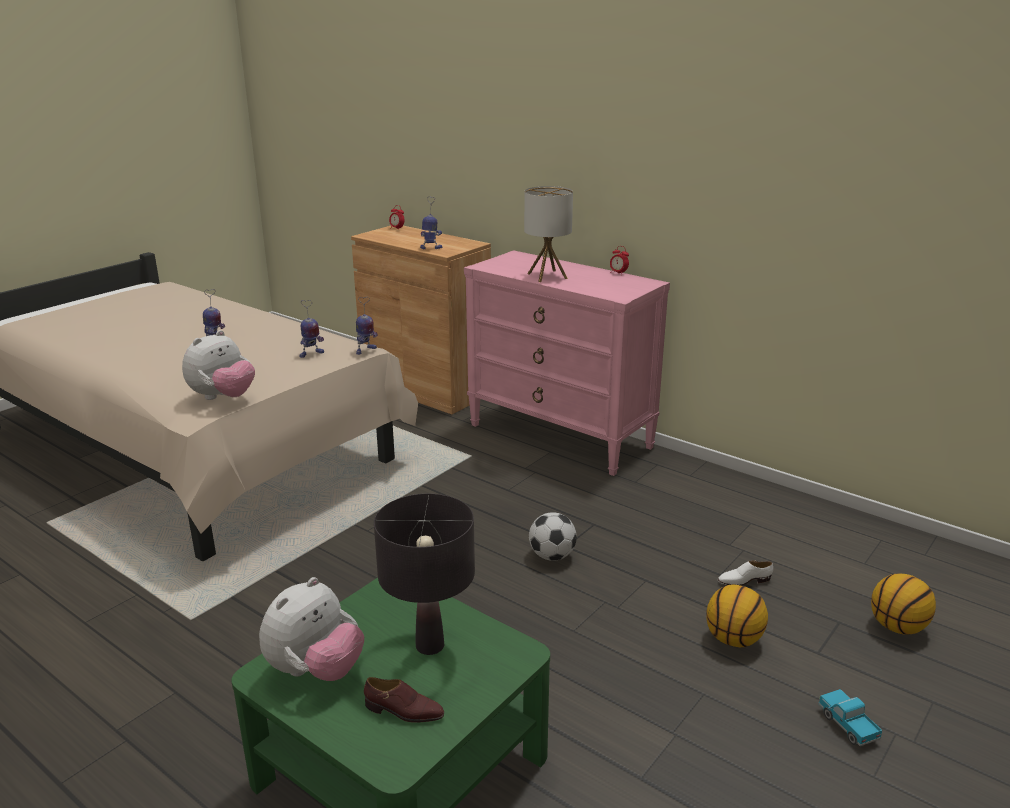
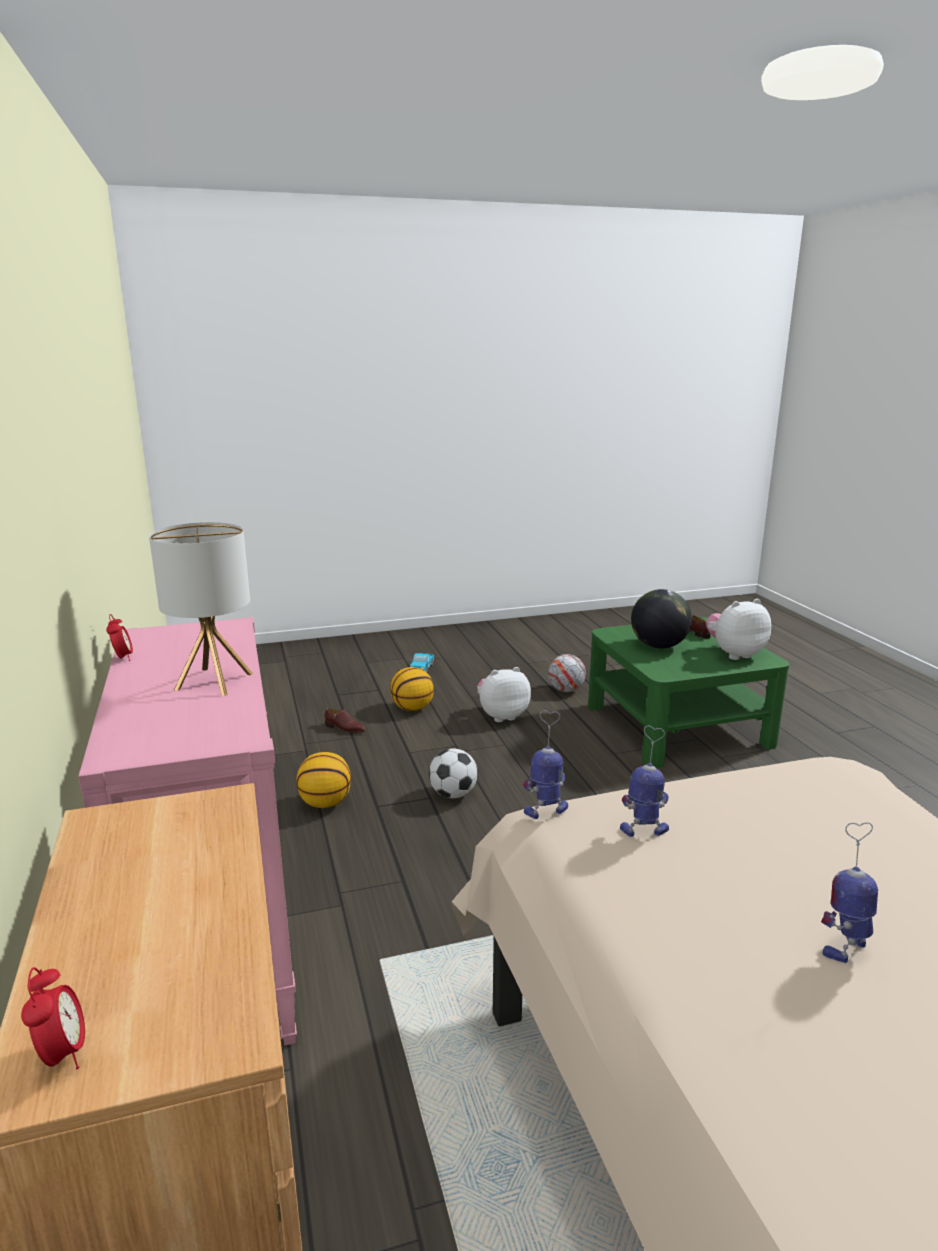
camera: 145 degrees left, 5 degrees down
plush toy [182,330,255,400] -> plush toy moved to [477,667,531,722]
black table lamp [374,494,475,655] -> globe [631,589,692,649]
toy robot [420,196,442,249] -> none
white shoe [718,560,773,586] -> brown shoe [324,708,366,733]
basketball [871,573,936,635] -> basketball moved to [296,752,351,808]
none -> football [548,654,586,692]

